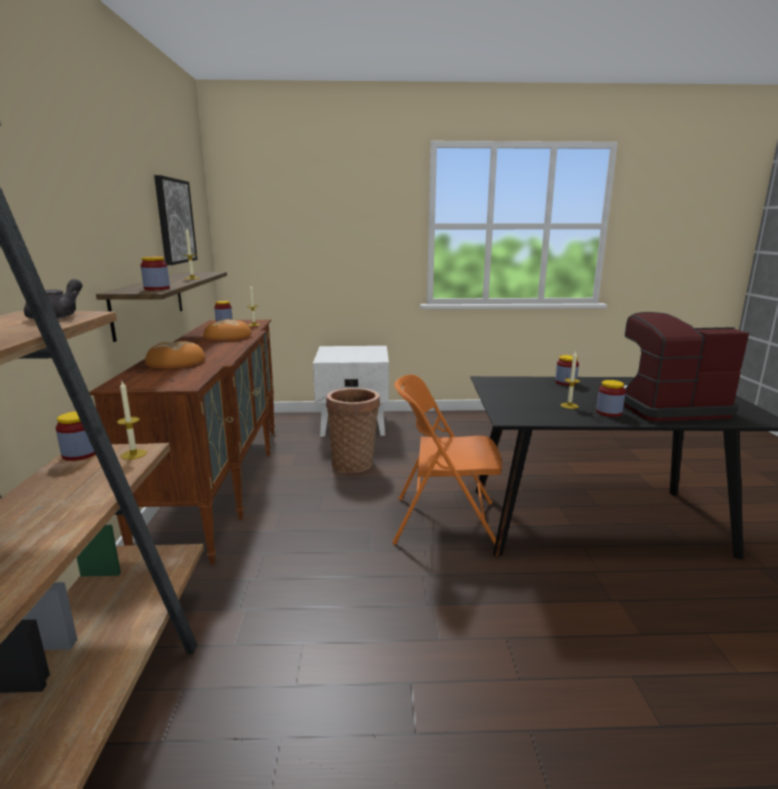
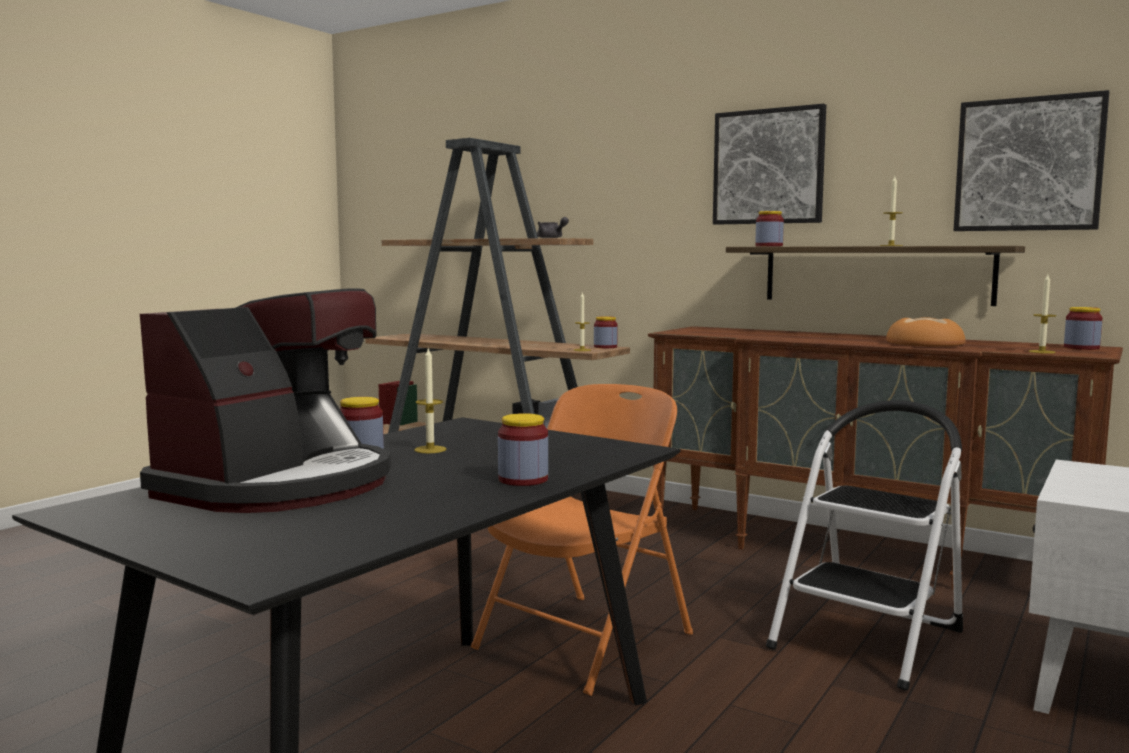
camera: 125 degrees right, 10 degrees down
bread [145,341,205,369] -> none
basket [326,388,380,473] -> step ladder [766,400,963,690]
none -> picture [713,104,826,225]

